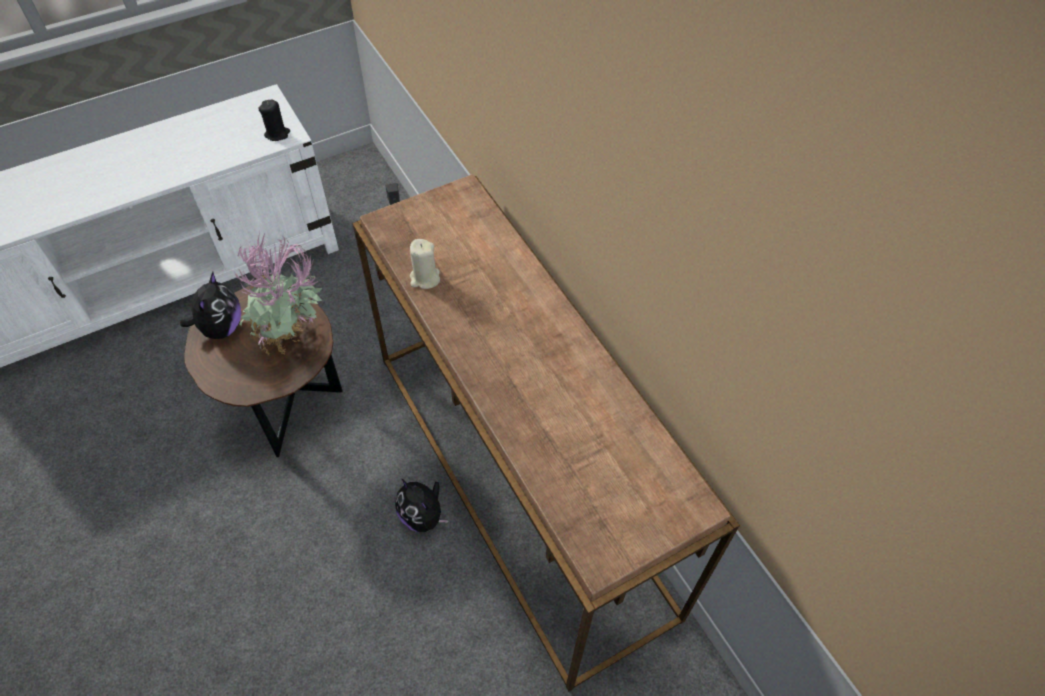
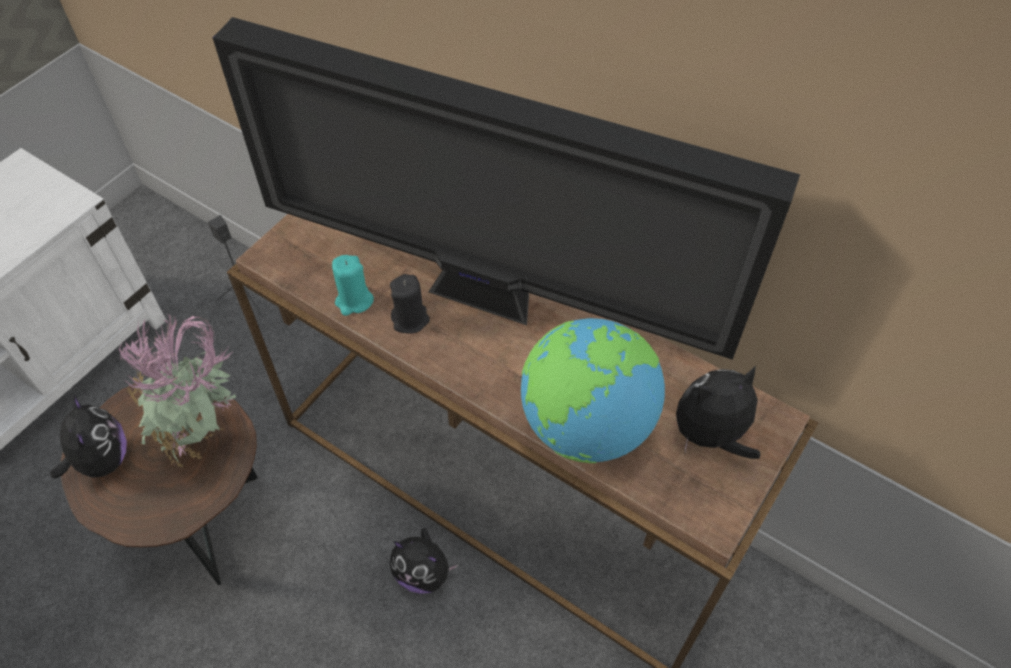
camera: 25 degrees left, 0 degrees up
black candle [258,100,290,141] -> black candle moved to [390,274,430,334]
beige candle [410,239,440,289] -> turquoise candle [332,255,374,316]
none -> television [213,17,800,360]
none -> globe [521,318,665,463]
none -> plush toy [676,365,760,459]

